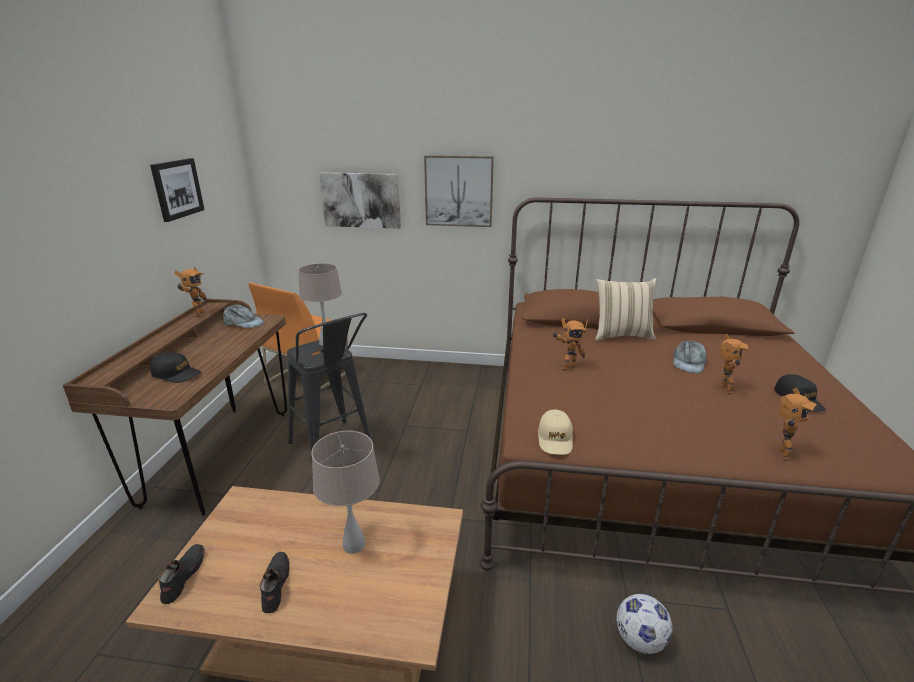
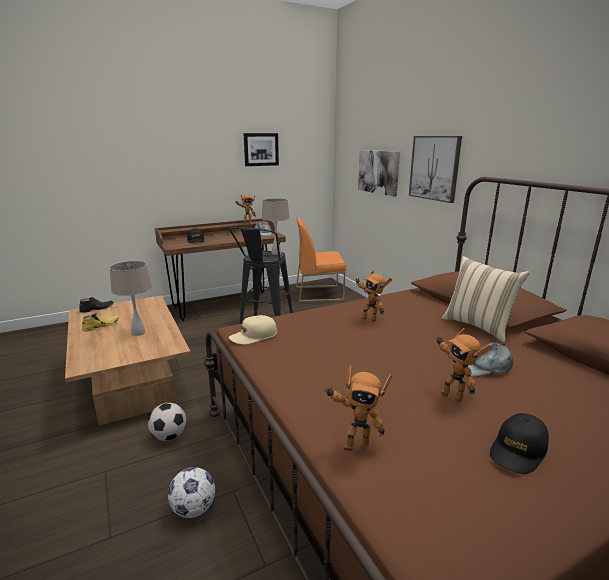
camera: 55 degrees right, 5 degrees down
black shoe [260,552,289,613] -> yellow shoe [82,314,119,332]
toy robot [720,334,748,395] -> toy robot turned 75 degrees clockwise [436,328,492,400]
none -> football [148,403,186,441]

